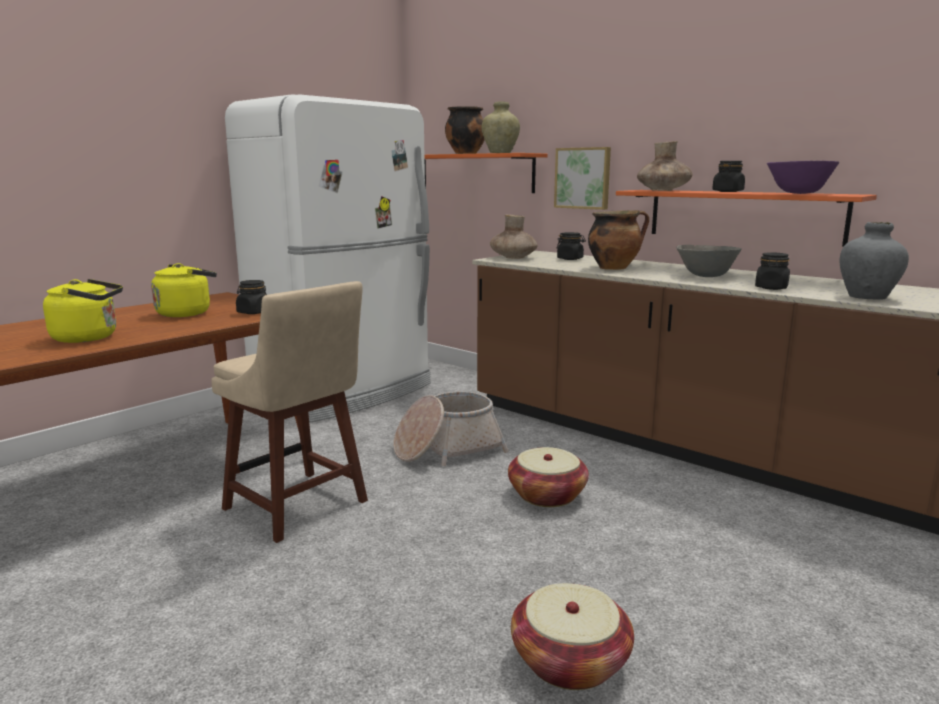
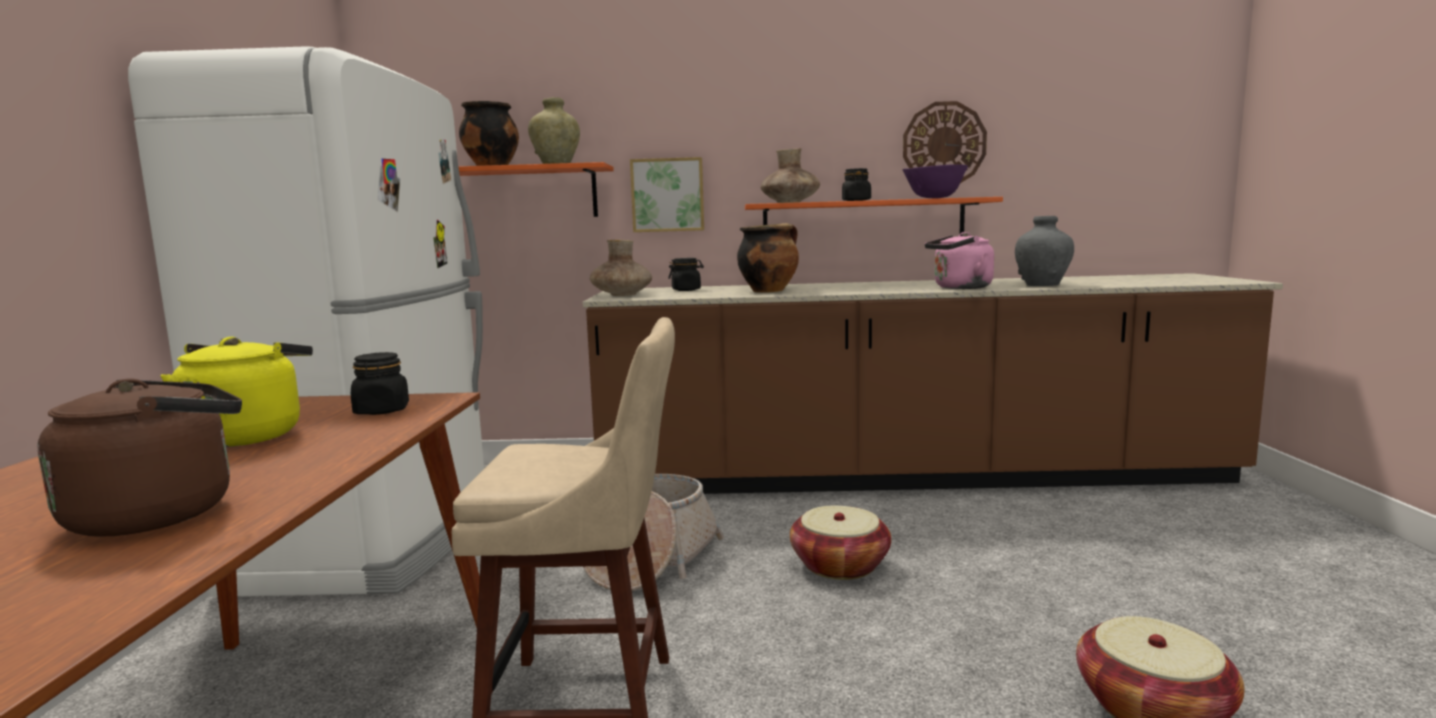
camera: 40 degrees left, 5 degrees down
yellow kettle [43,279,123,343] -> brown kettle [37,379,242,537]
grey bowl [676,245,742,277] -> none
black jar [755,253,790,290] -> pink kettle [925,232,994,289]
none -> wall clock [903,101,987,183]

